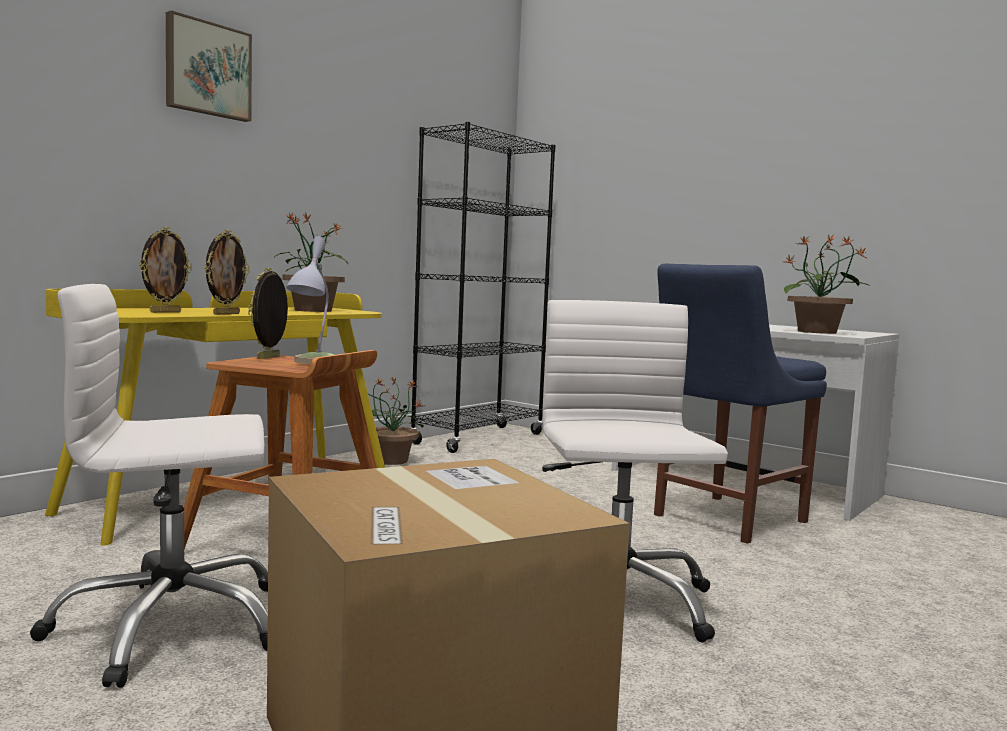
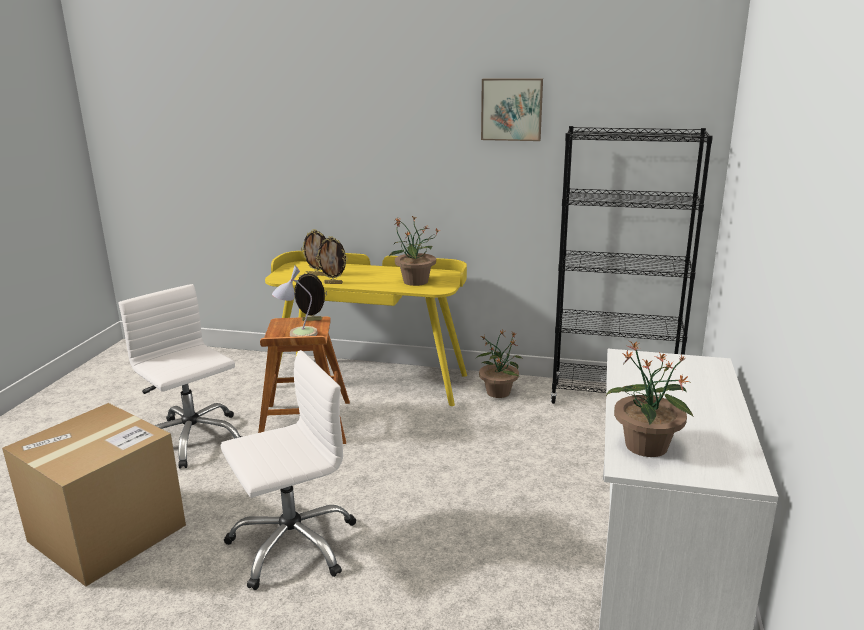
camera: 65 degrees right, 15 degrees up
picture [166,10,252,122] -> picture moved to [481,78,543,141]
blue chair [654,264,827,544] -> none

